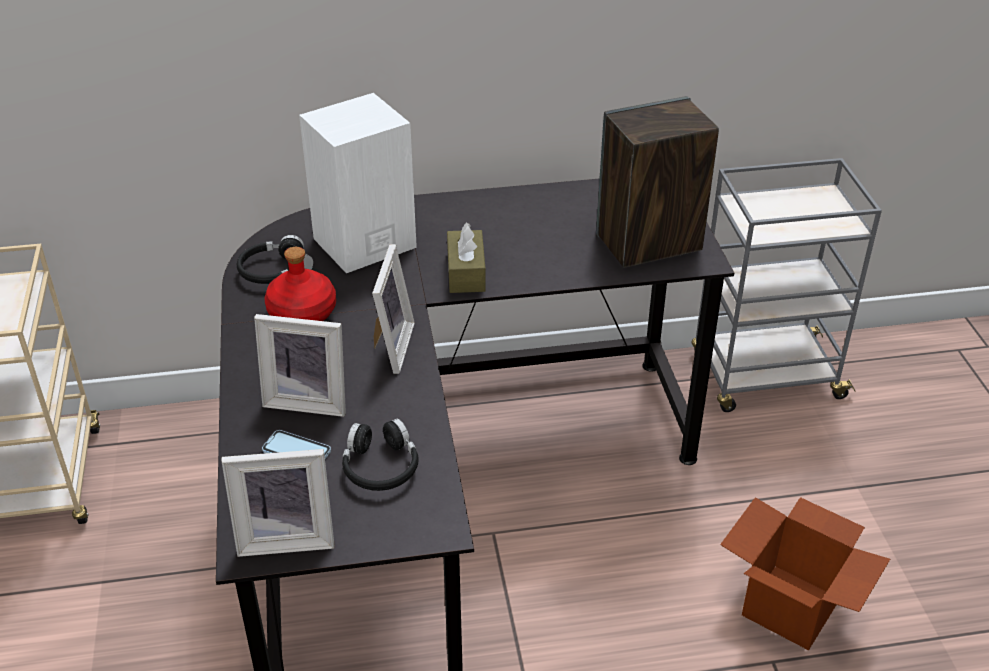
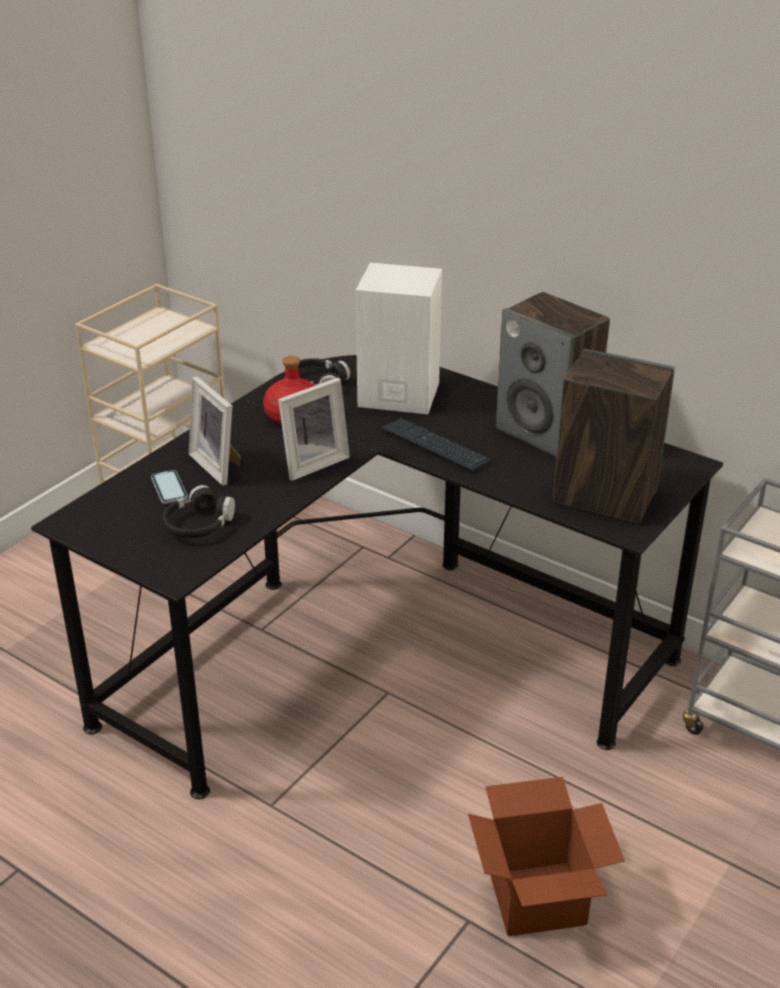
camera: 45 degrees right, 5 degrees down
picture frame [221,449,334,557] -> none
brown tissue box [447,222,486,293] -> keyboard [382,418,491,472]
none -> speaker [496,292,610,457]

